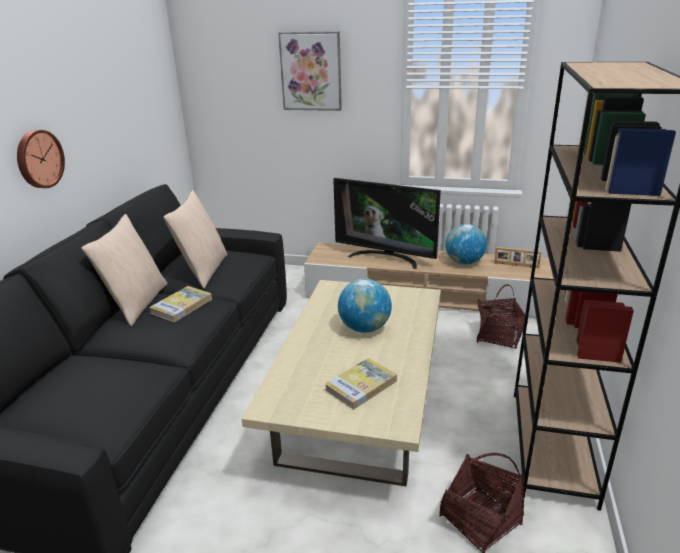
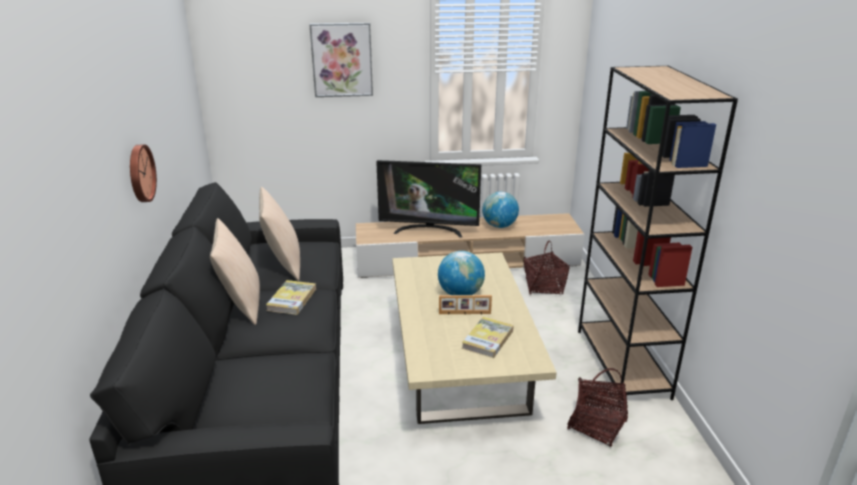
camera: 20 degrees left, 0 degrees up
picture frame [494,247,542,268] -> picture frame moved to [439,295,492,314]

